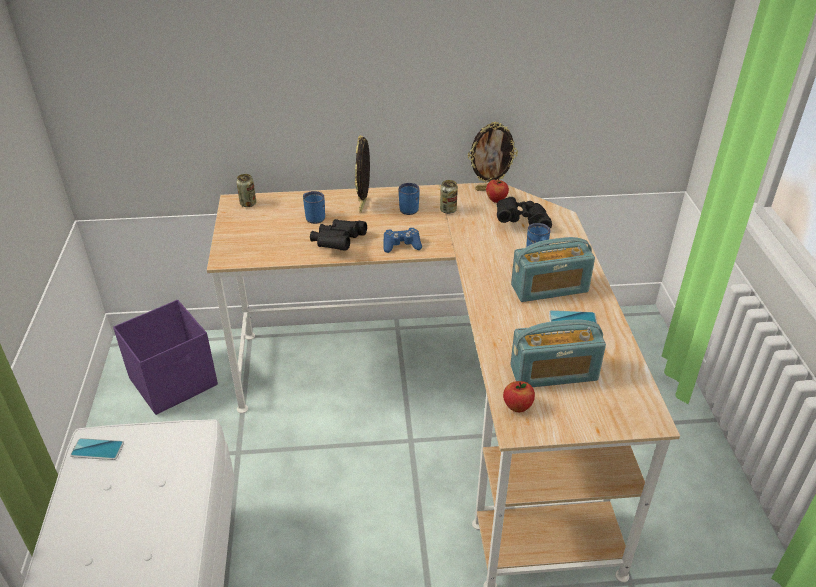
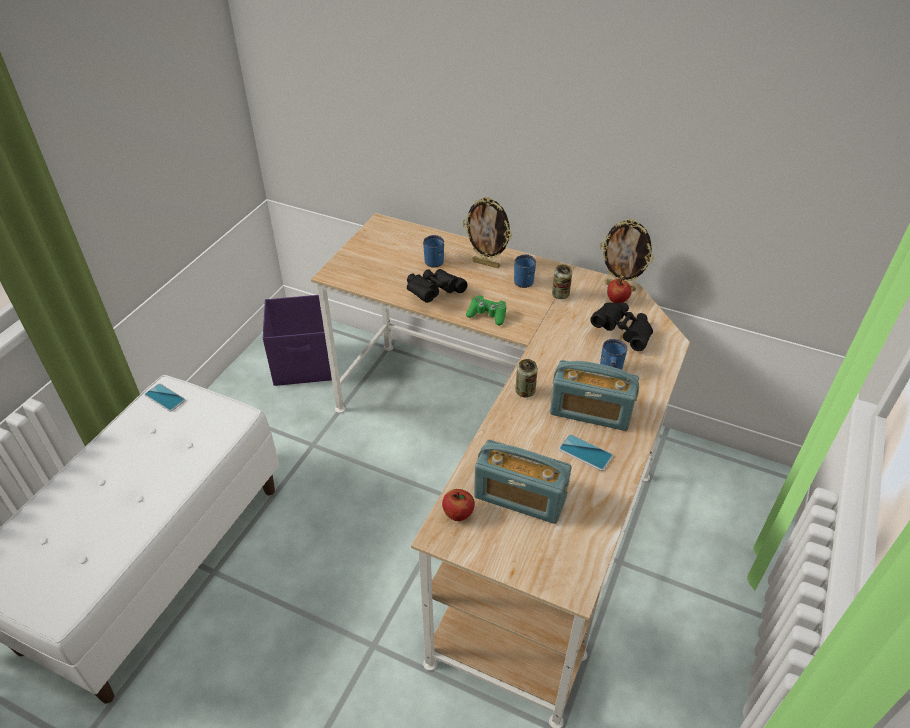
camera: 30 degrees right, 5 degrees up
can [236,174,256,207] -> can moved to [515,359,538,398]
picture frame [355,135,370,213] -> picture frame turned 105 degrees counterclockwise [463,197,512,268]
blue game controller [384,228,422,253] -> green game controller [466,295,506,326]

